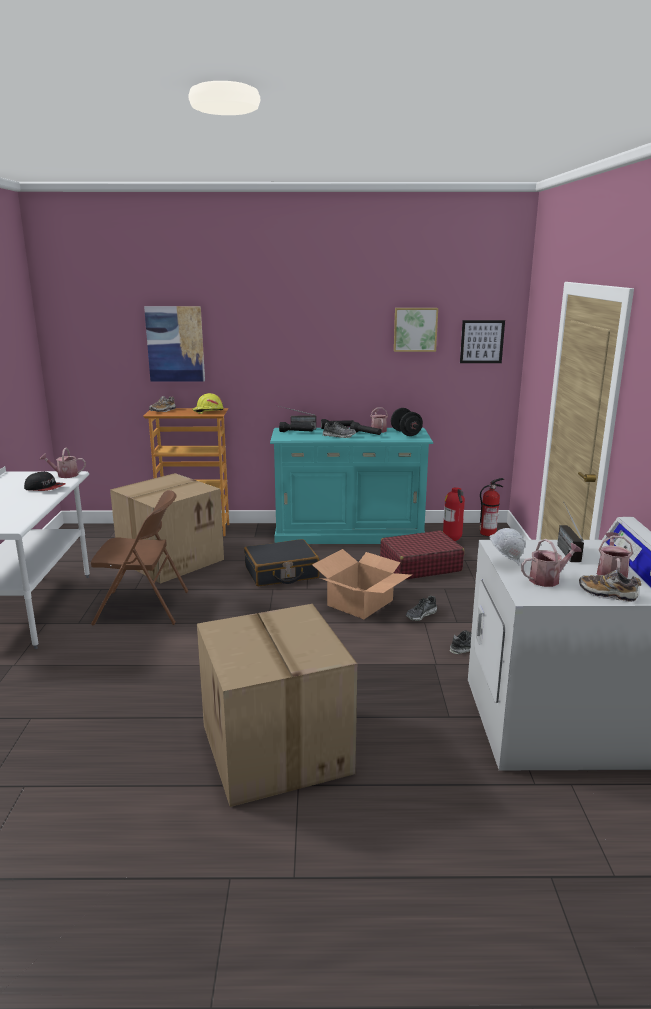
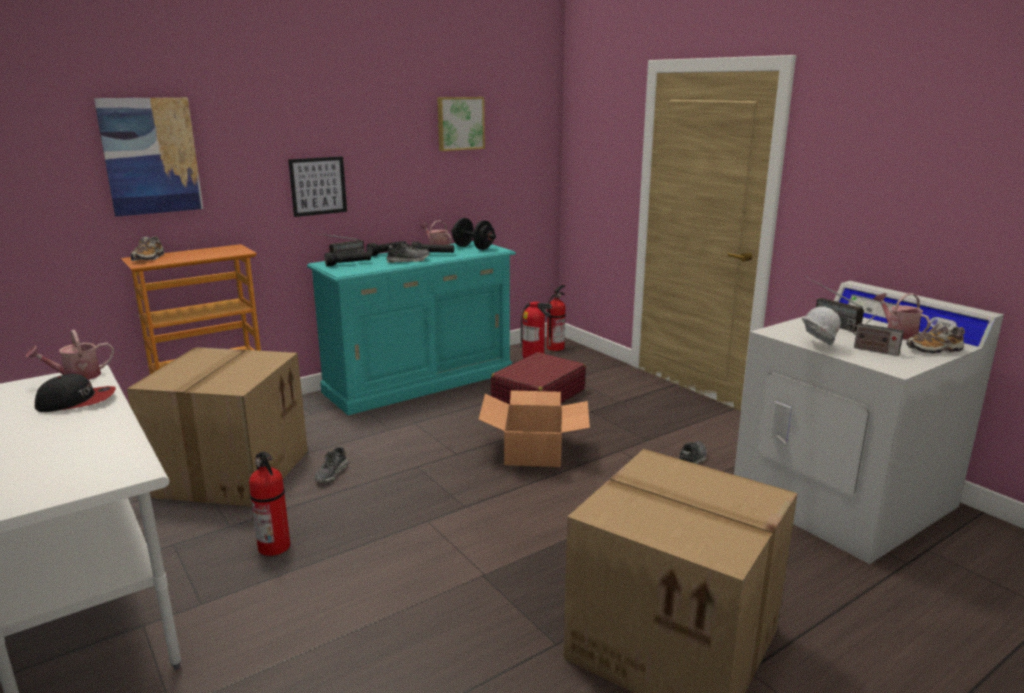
camera: 35 degrees left, 0 degrees up
brown chair [91,490,188,625] -> fire extinguisher [249,451,290,556]
yellow hard hat [192,393,223,414] -> none
black suitcase [244,539,319,586] -> none
shoe [406,596,437,621] -> shoe moved to [314,446,347,483]
picture [460,320,505,363] -> picture moved to [288,156,347,217]
watering can [521,539,582,587] -> radio [852,314,904,356]

